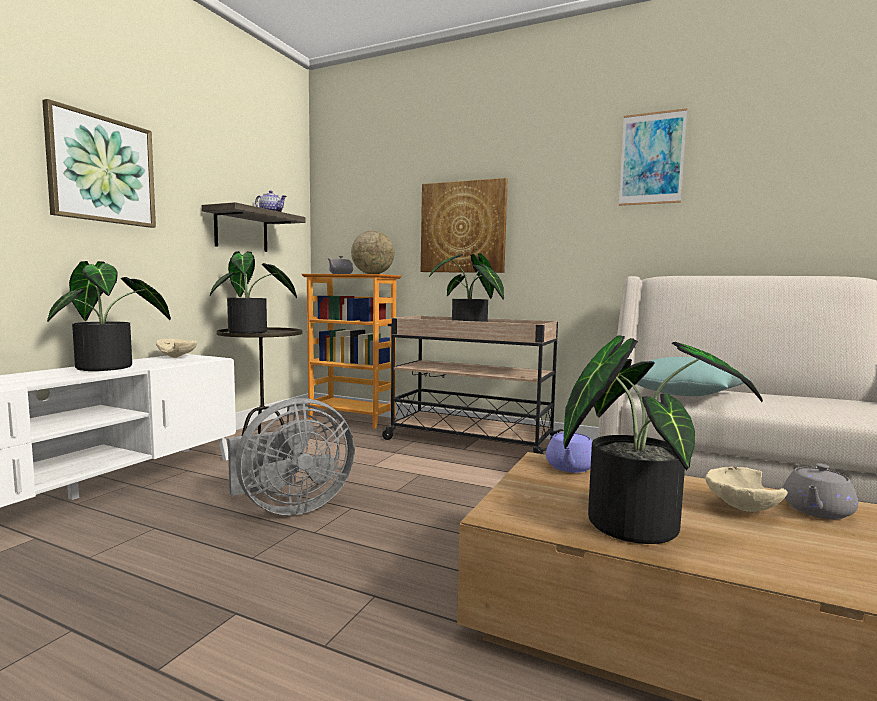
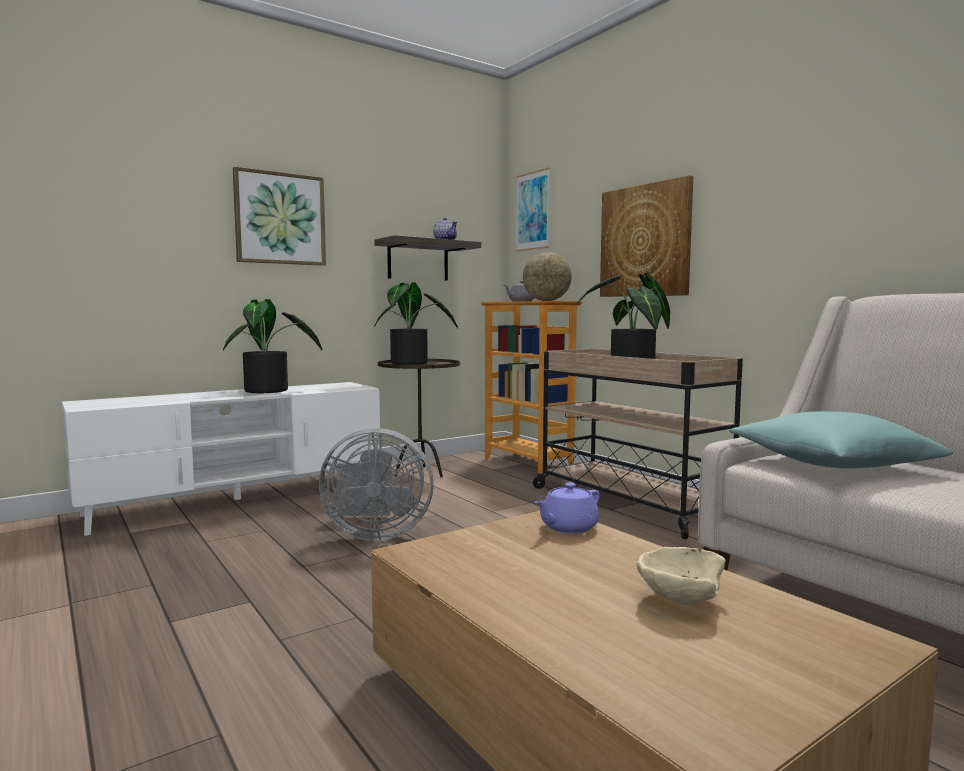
camera: 30 degrees right, 0 degrees up
beige bowl [156,339,197,358] -> none
potted plant [563,335,763,544] -> none
picture [619,108,687,206] -> picture moved to [516,167,550,252]
grey teapot [783,463,858,519] -> none

